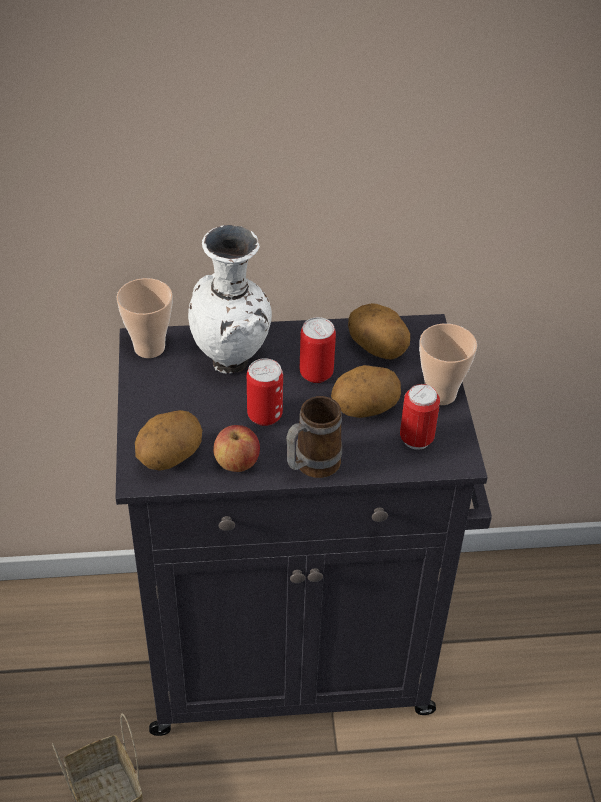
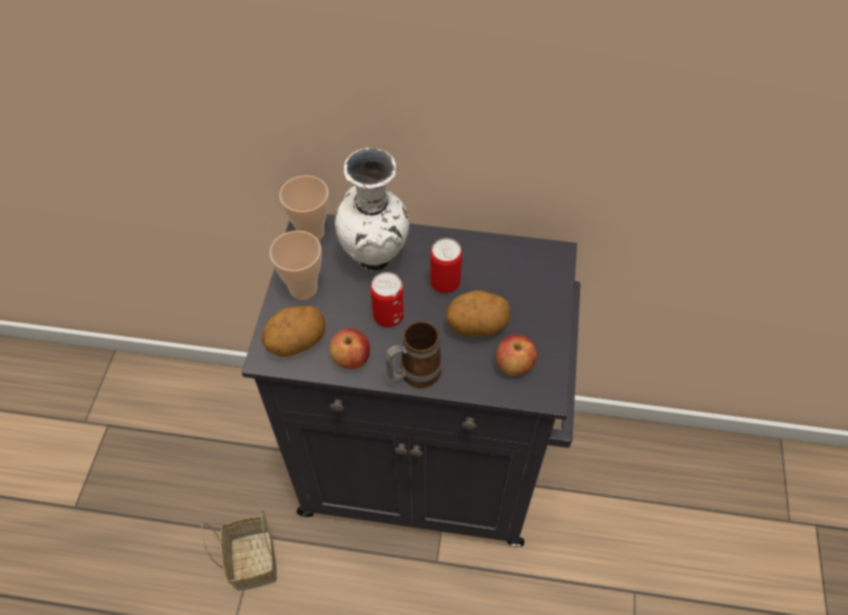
camera: 15 degrees right, 10 degrees up
potato [348,303,410,359] -> none
can [400,384,440,450] -> apple [496,335,537,376]
cup [419,324,477,405] -> cup moved to [270,231,322,300]

